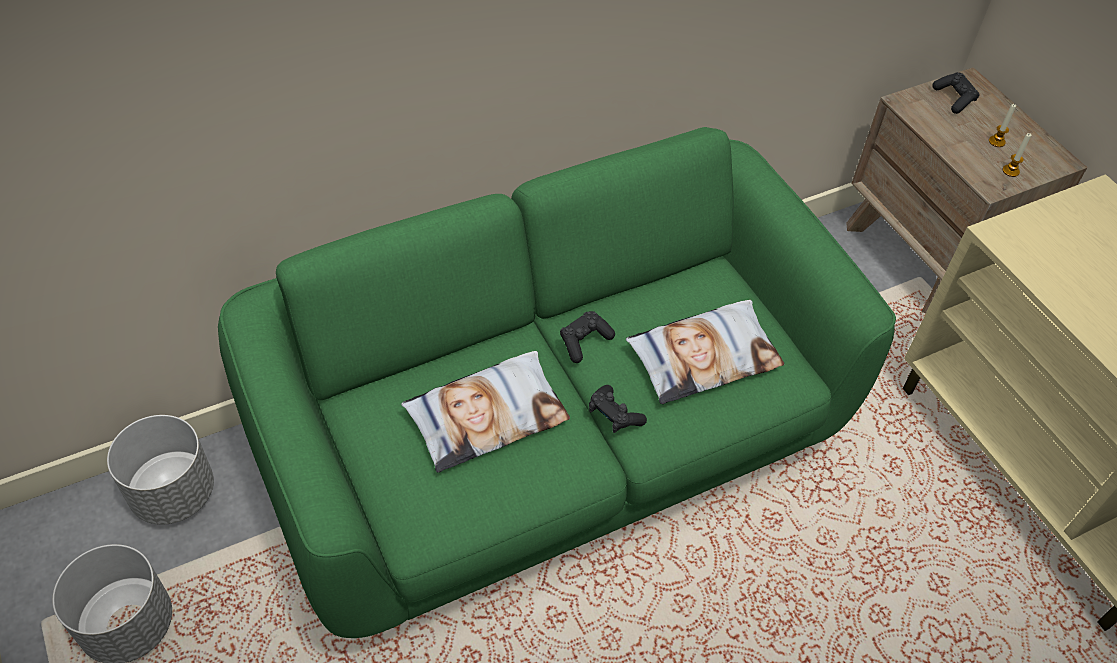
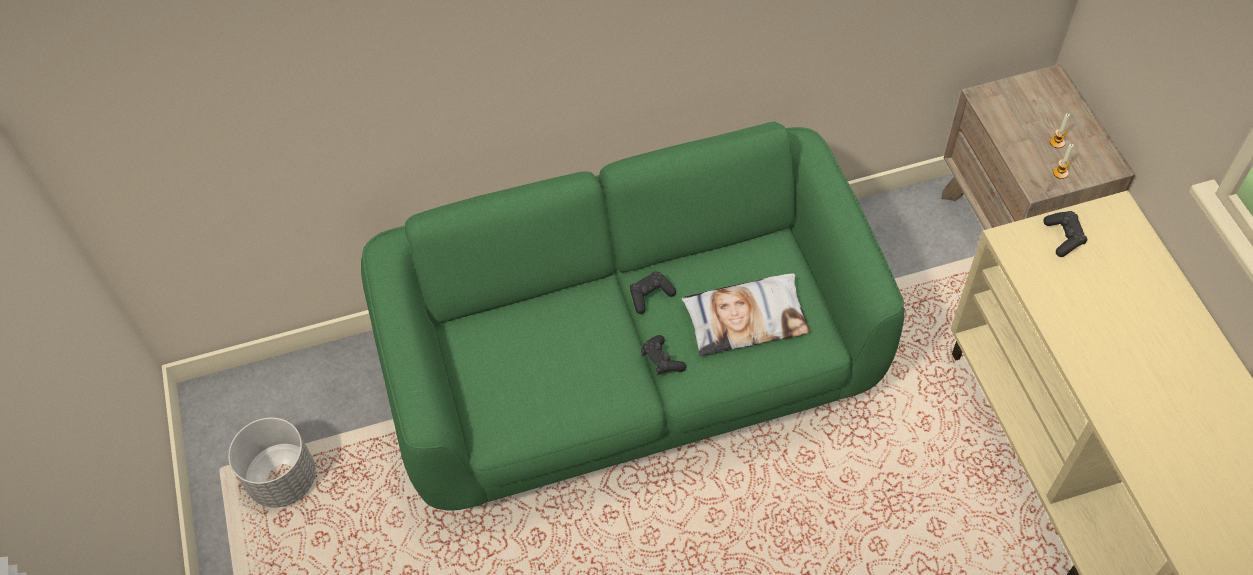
camera: 15 degrees right, 5 degrees up
grey planter [107,415,214,525] -> none
pillow [401,351,570,473] -> none
black game controller [932,72,979,114] -> black game controller moved to [1043,211,1087,257]

